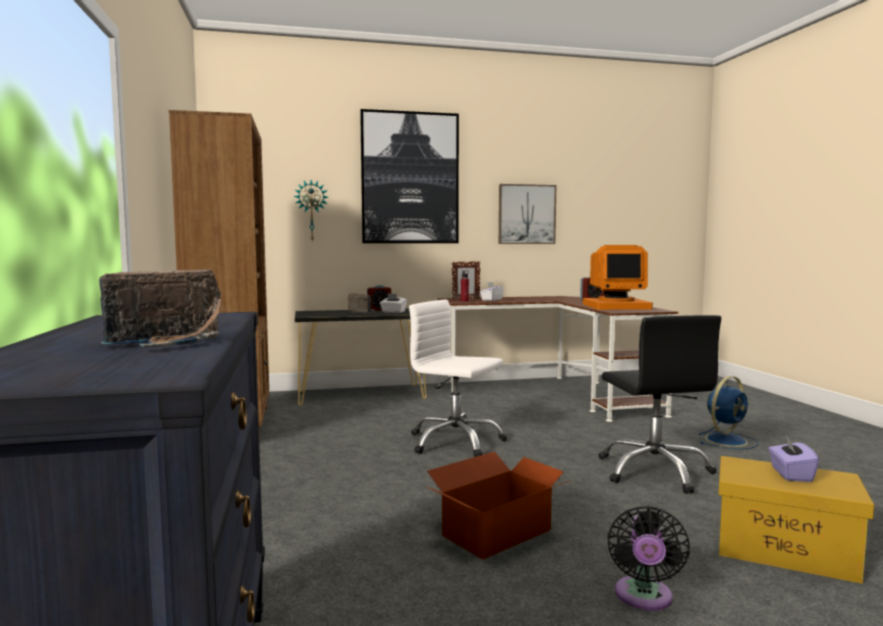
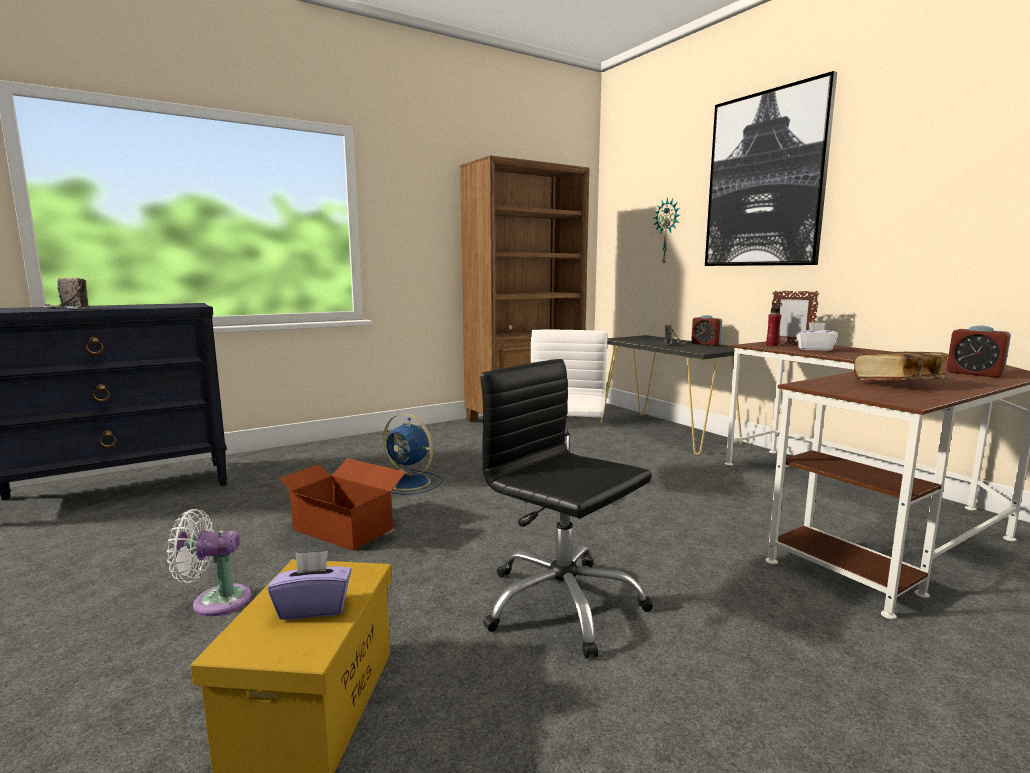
camera: 70 degrees right, 5 degrees up
white tissue box [380,293,407,313] -> none
picture [499,184,557,244] -> none
monitor [583,245,653,310] -> book [854,352,949,381]
black office chair [598,315,721,494] -> black office chair turned 75 degrees clockwise [480,359,653,658]
black fan [607,506,690,611] -> white fan [167,509,251,616]
blue fan [698,376,759,449] -> blue fan moved to [383,413,443,495]

